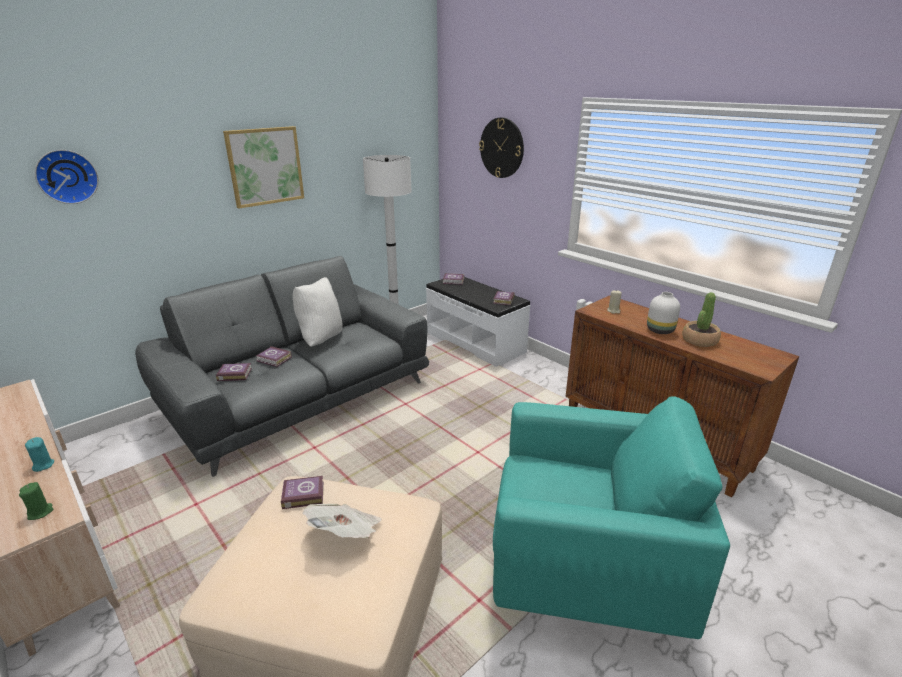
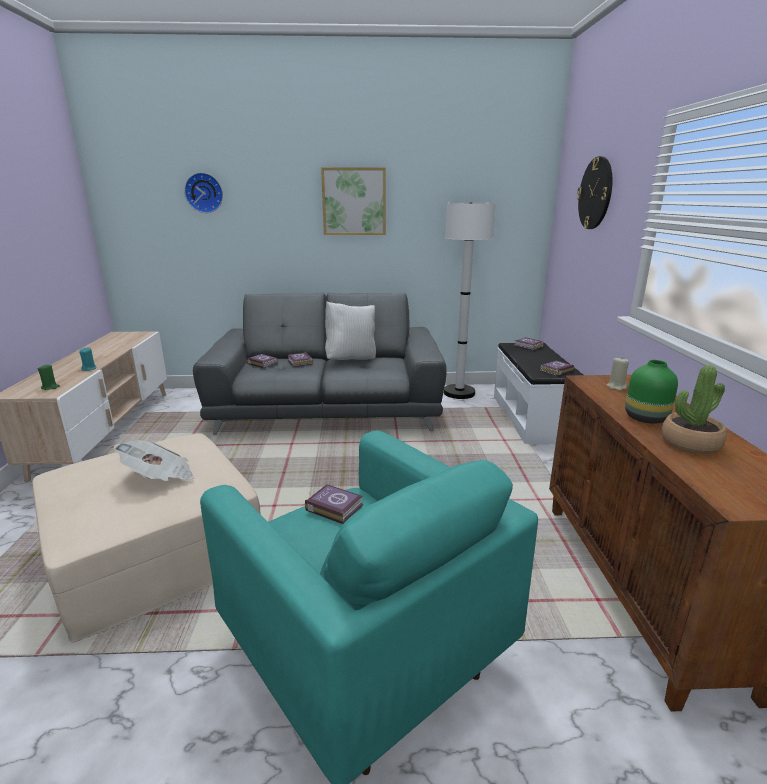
camera: 40 degrees right, 5 degrees down
book [281,476,324,509] -> book moved to [305,484,363,524]
white vase [647,292,680,334] -> green vase [625,360,678,424]

